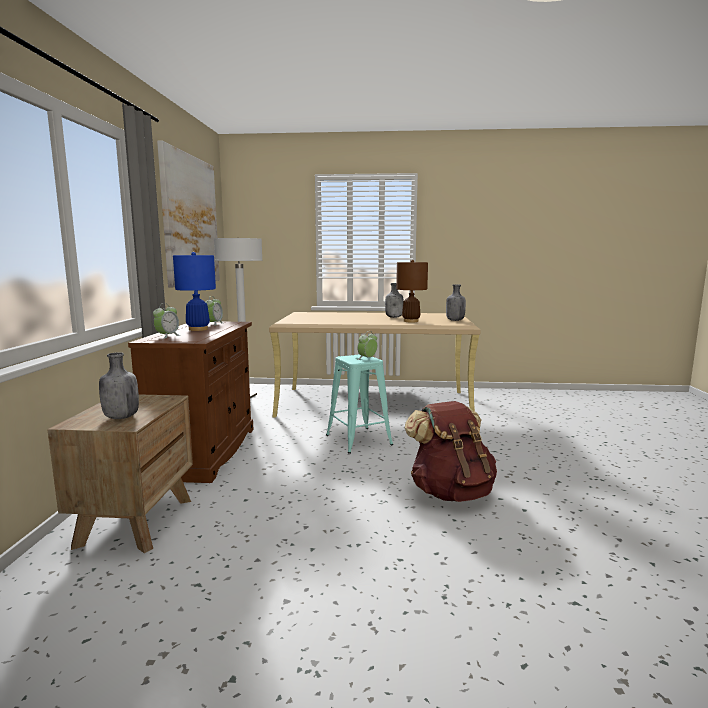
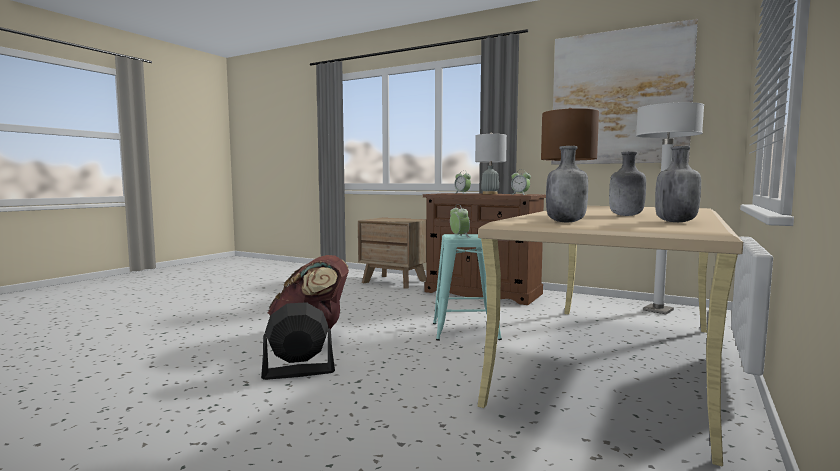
camera: 115 degrees right, 5 degrees down
grey bottle [99,352,139,419] -> grey bottle moved to [655,146,701,222]
blue table lamp [173,252,216,331] -> grey table lamp [475,133,507,194]
none -> black fan [261,302,335,380]

